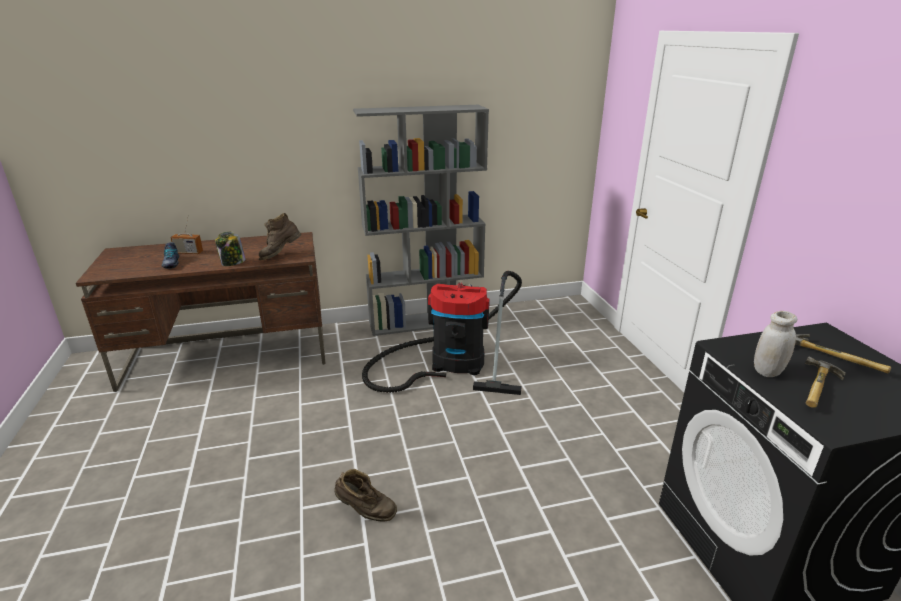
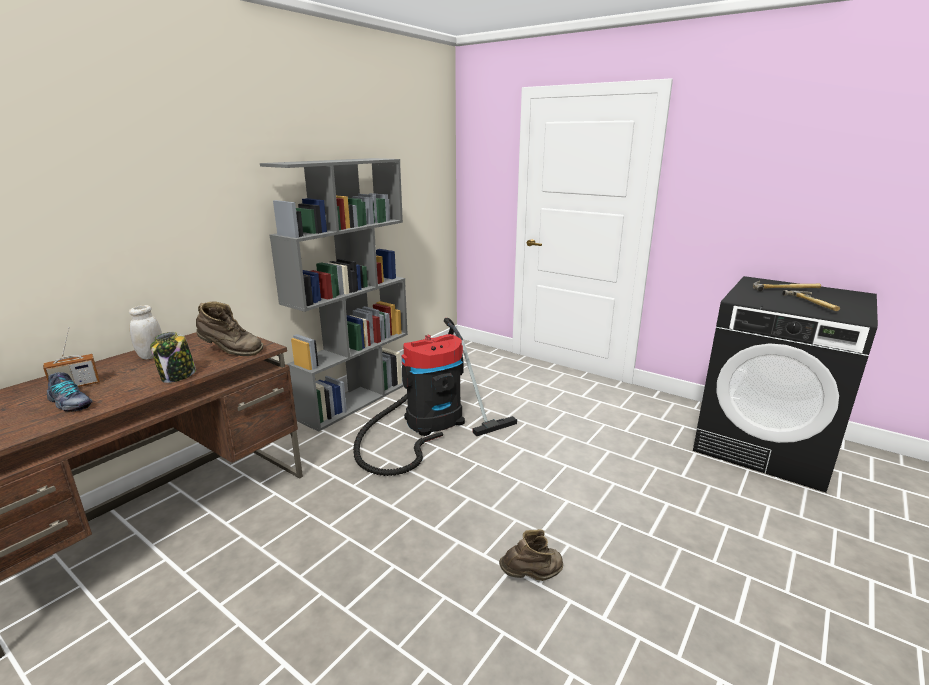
camera: 40 degrees left, 5 degrees down
brown boot [258,213,301,260] -> brown boot turned 90 degrees counterclockwise [196,301,264,356]
white jar [754,311,797,377] -> white jar moved to [129,305,162,360]

